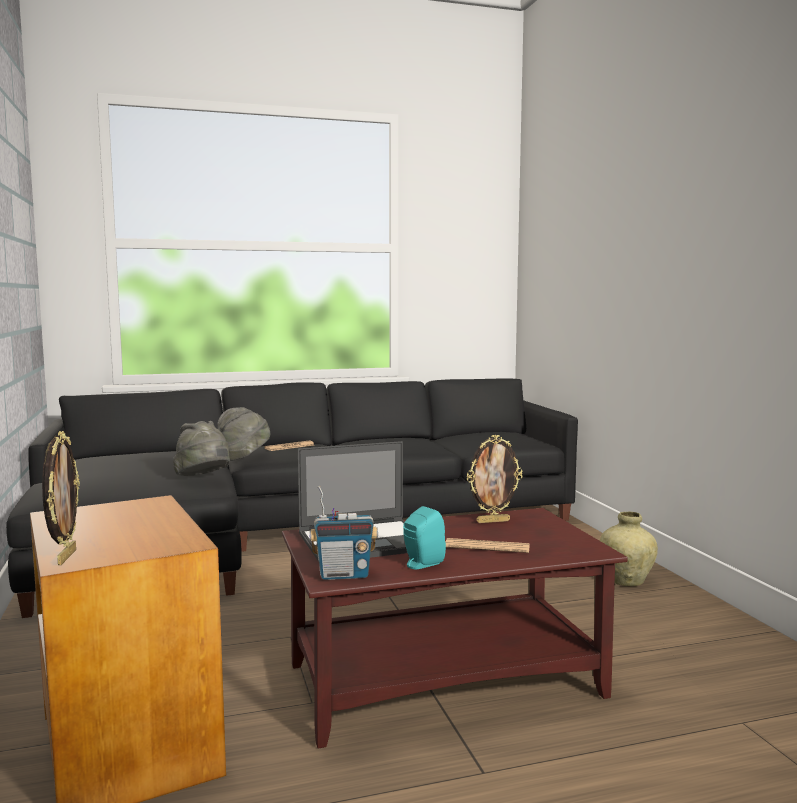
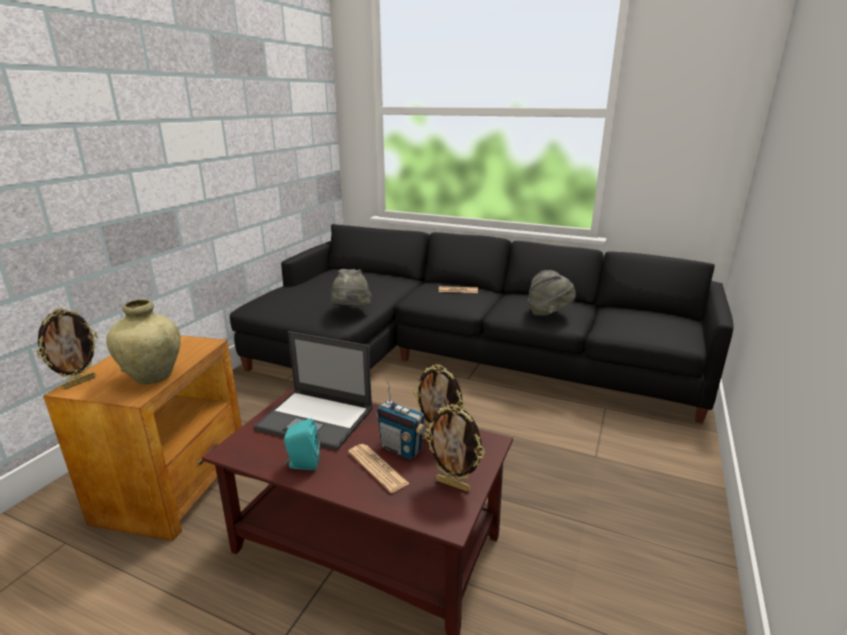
camera: 40 degrees right, 15 degrees up
grey hat [218,407,270,461] -> grey hat moved to [528,270,576,316]
radio [310,486,378,580] -> radio moved to [376,380,428,459]
beige vase [600,511,658,586] -> beige vase moved to [106,299,181,384]
none -> picture frame [425,404,485,492]

